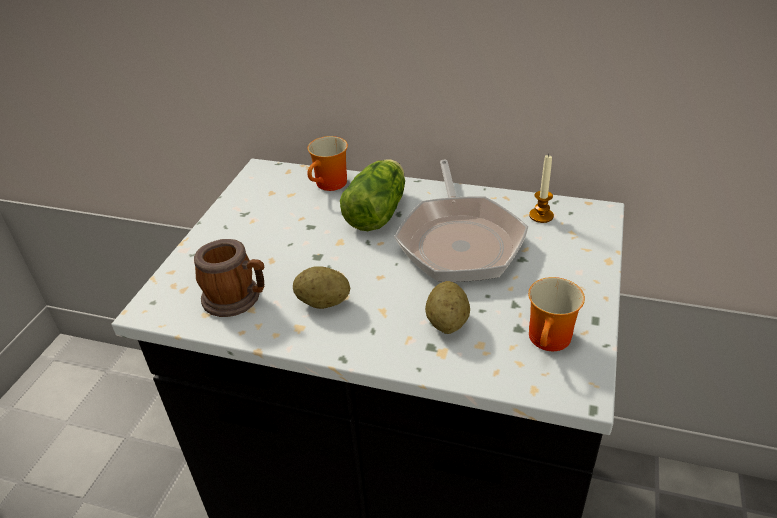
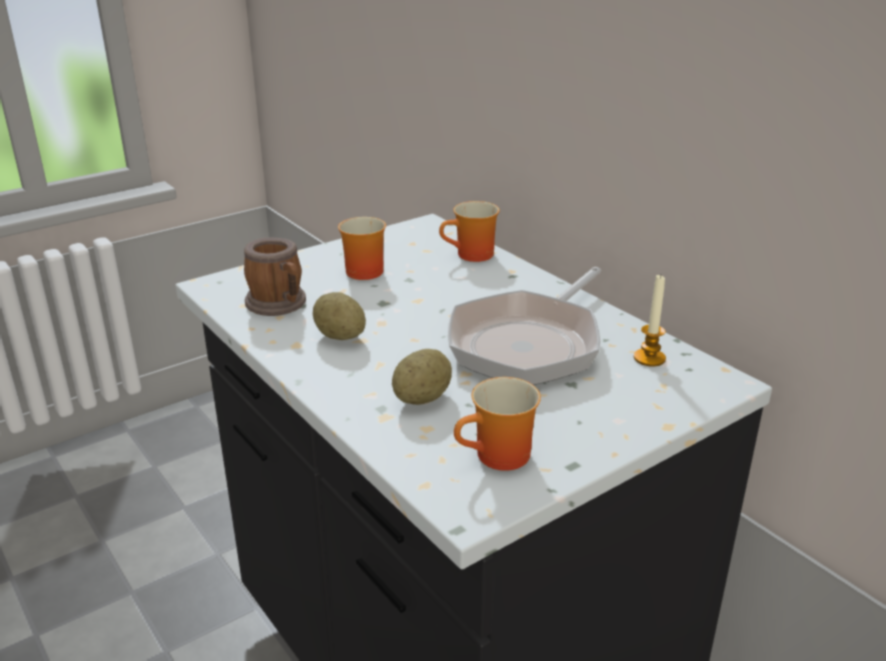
camera: 35 degrees right, 10 degrees down
lettuce [340,159,405,231] -> none
none -> mug [338,217,386,280]

